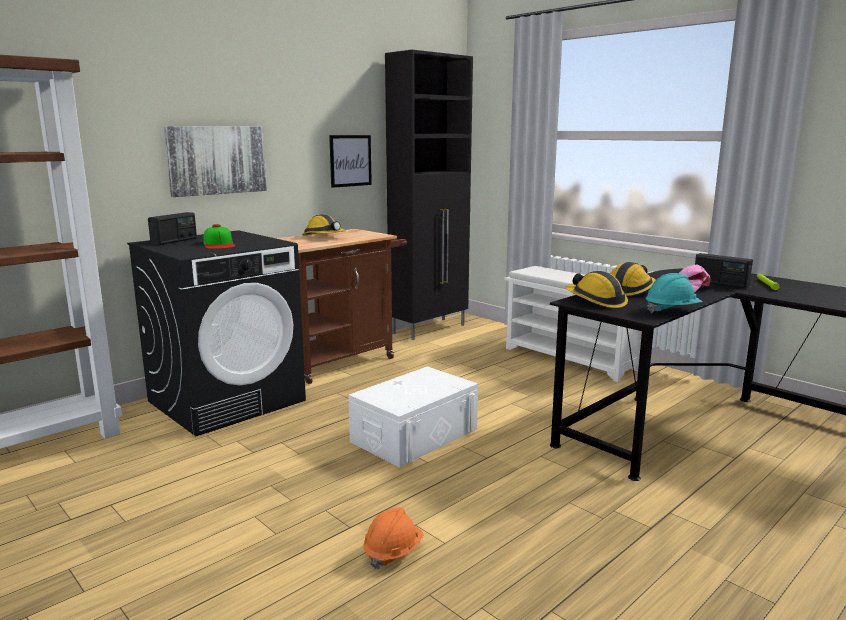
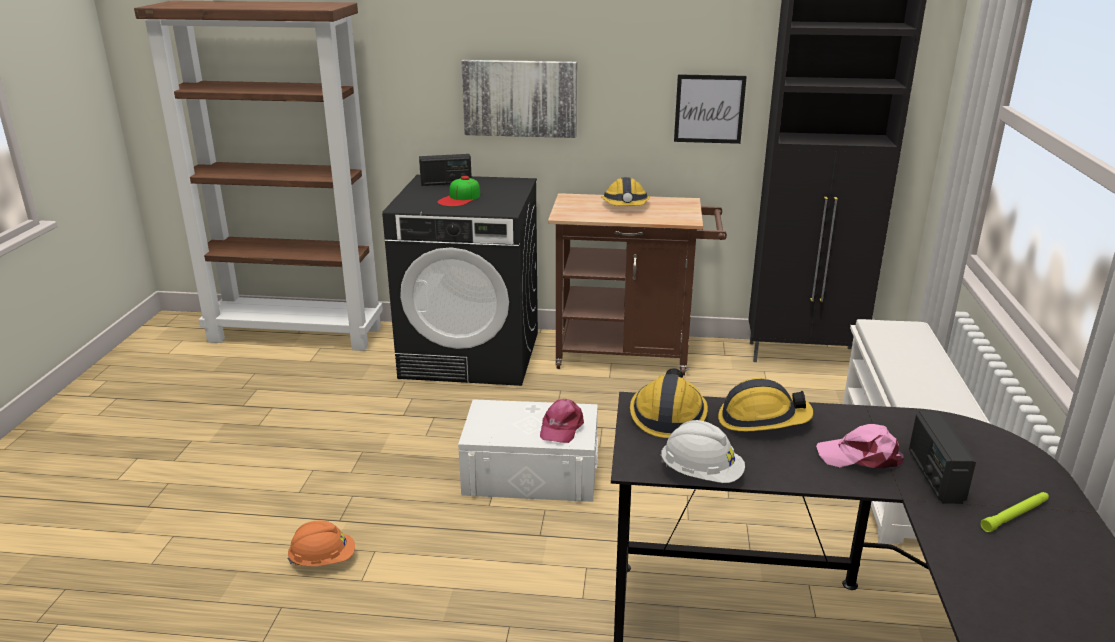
camera: 50 degrees right, 10 degrees up
turquoise hard hat [646,273,702,313] -> white hard hat [660,420,745,483]
none -> pink cap [540,399,584,443]

